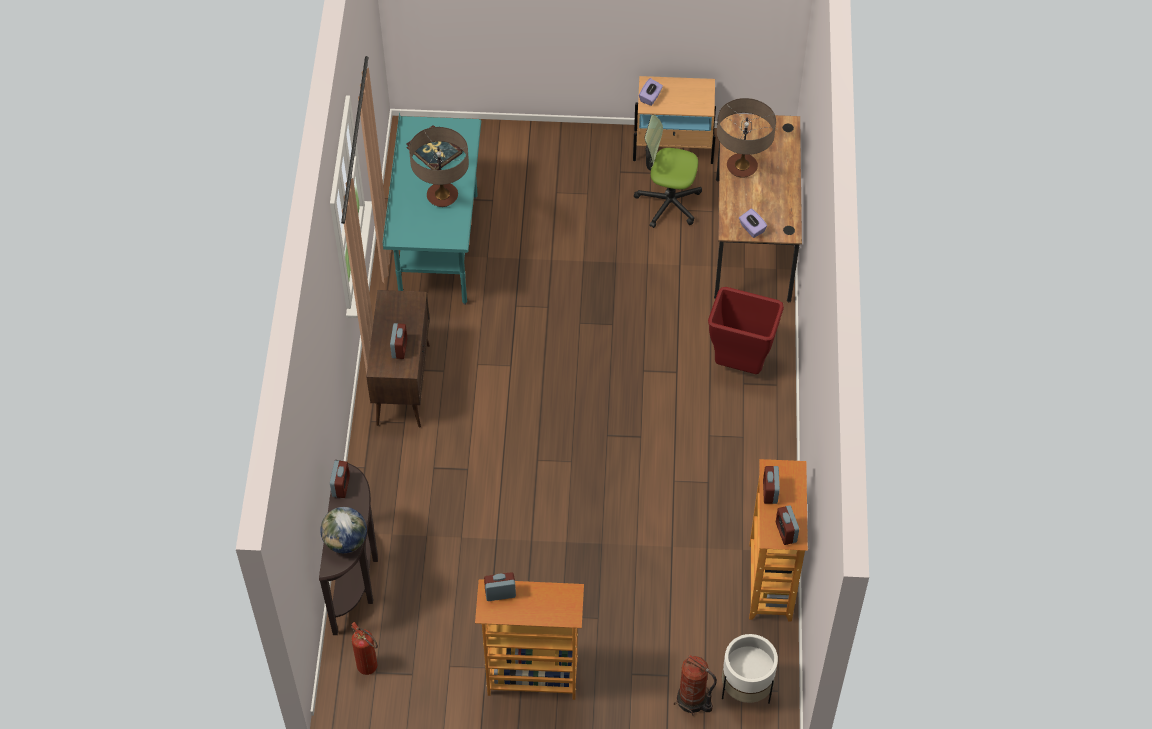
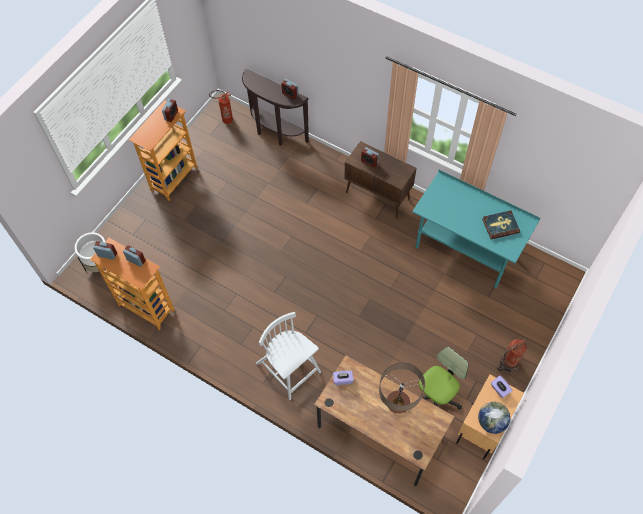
camera: 120 degrees right, 5 degrees up
globe [320,507,367,553] -> globe moved to [478,402,510,434]
table lamp [409,127,469,207] -> none
fire extinguisher [674,655,717,716] -> fire extinguisher moved to [497,339,527,374]
red trash can [708,287,784,374] -> white chair [256,312,321,400]

